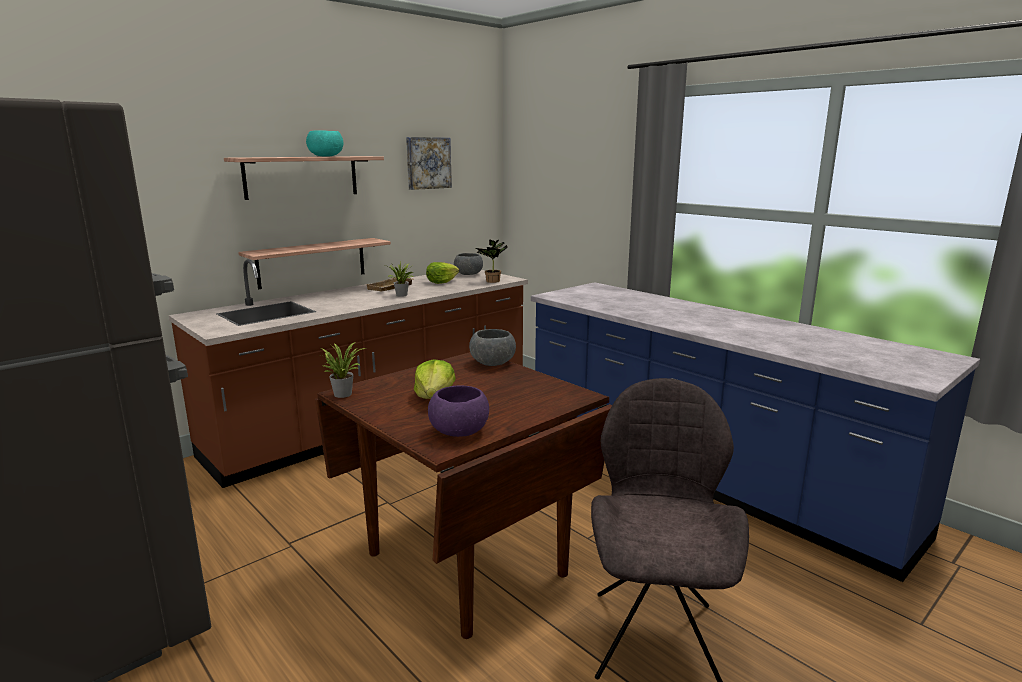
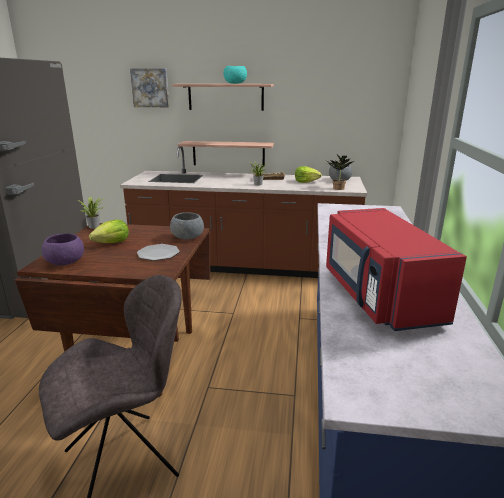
camera: 50 degrees right, 5 degrees up
picture [406,137,452,190] -> picture moved to [130,68,169,107]
none -> plate [137,244,180,261]
none -> red microwave [326,208,467,331]

